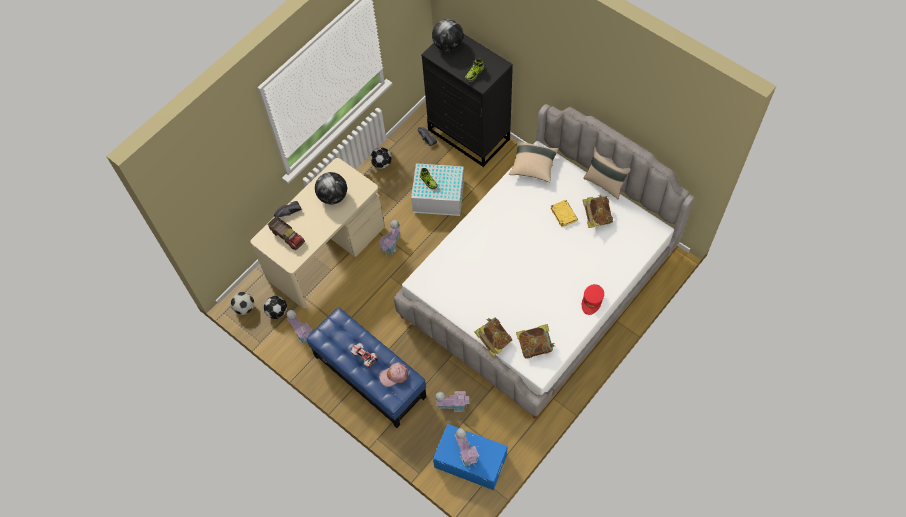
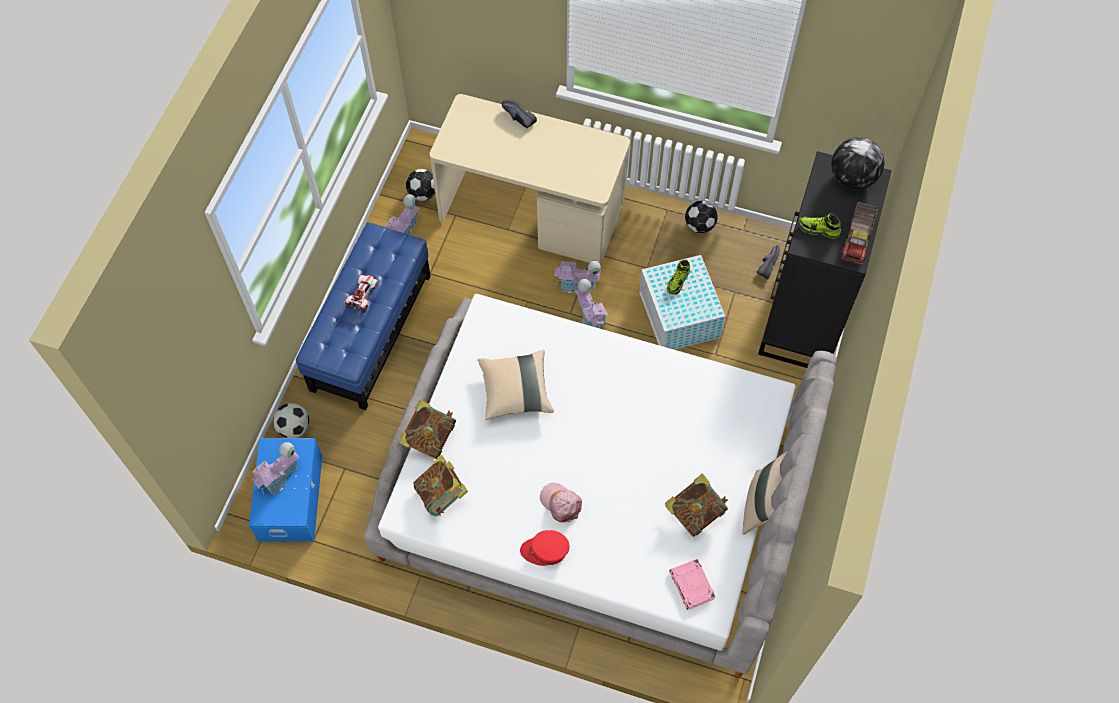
camera: 65 degrees right, 0 degrees up
football [231,292,254,315] -> football moved to [273,403,309,438]
toy truck [267,216,305,250] -> toy truck moved to [841,202,878,265]
globe [315,172,347,205] -> none
pink cap [379,362,409,387] -> pink cap moved to [540,483,582,522]
toy house [435,391,469,412] -> toy house moved to [575,279,608,329]
beige pillow [509,141,559,183] -> beige pillow moved to [478,350,554,420]
yellow book [551,200,578,227] -> none
none -> pink book [669,559,715,610]

